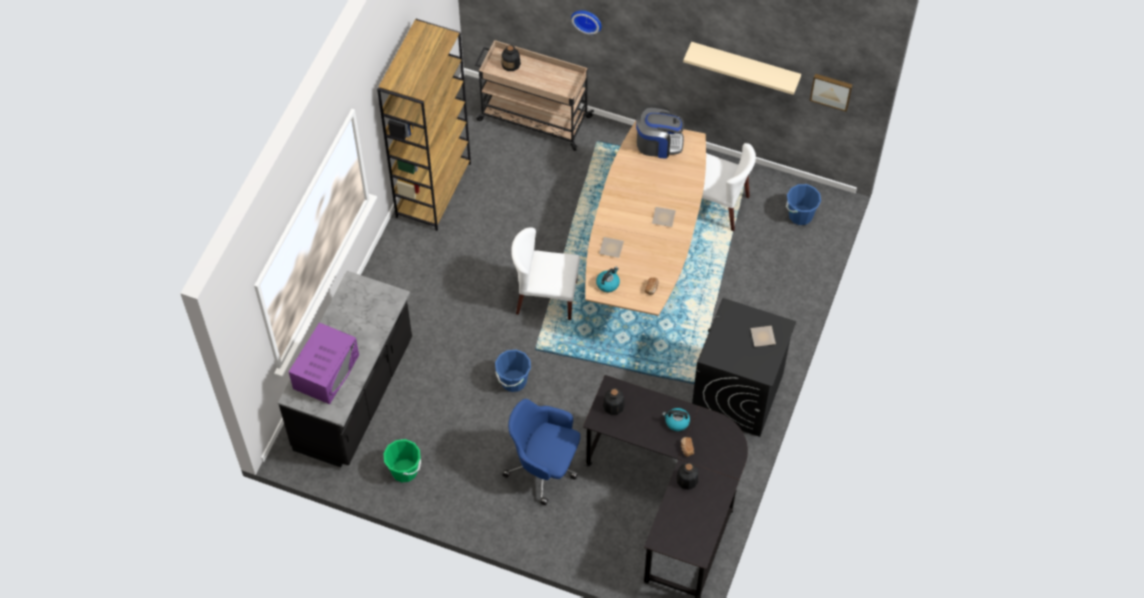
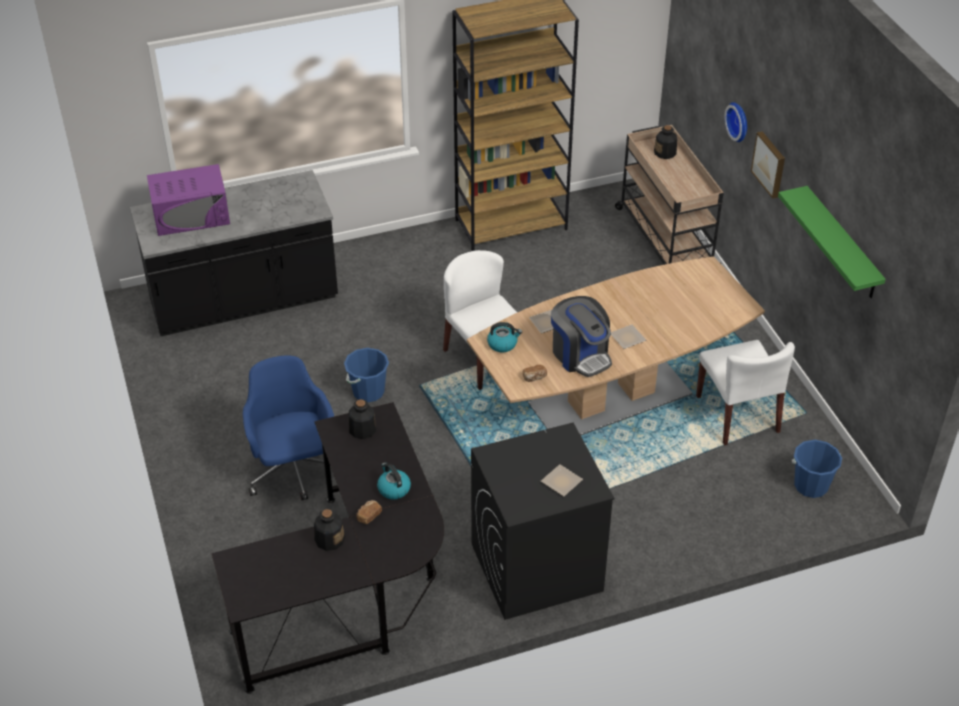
camera: 50 degrees right, 15 degrees down
green bucket [383,439,421,482] -> none
coffee machine [636,104,684,159] -> coffee machine moved to [551,296,612,377]
beige shelf [683,42,801,95] -> green shelf [778,186,886,298]
picture [810,74,853,112] -> picture moved to [751,131,785,198]

